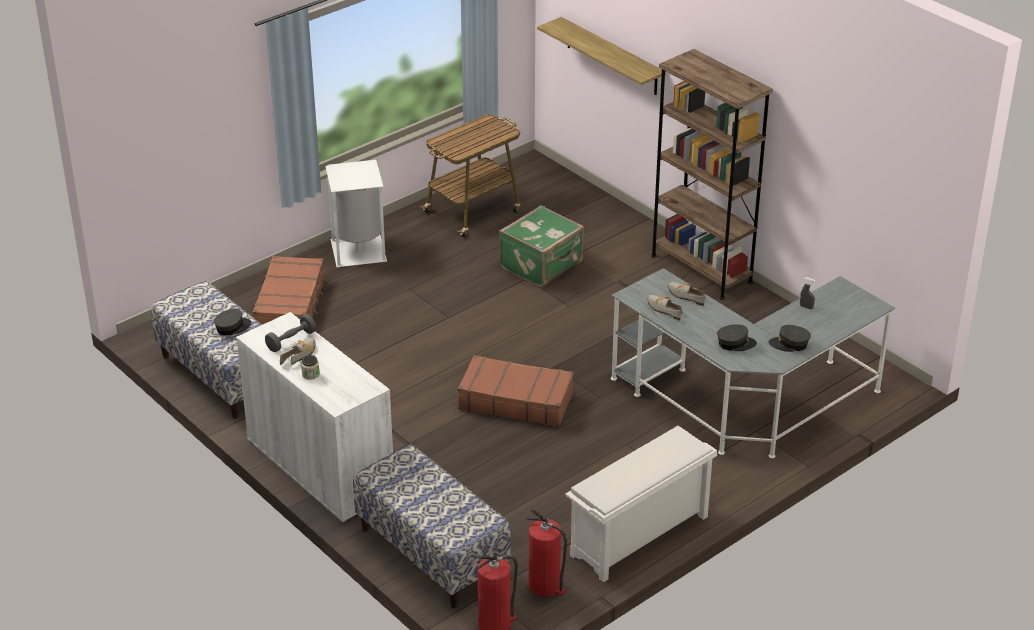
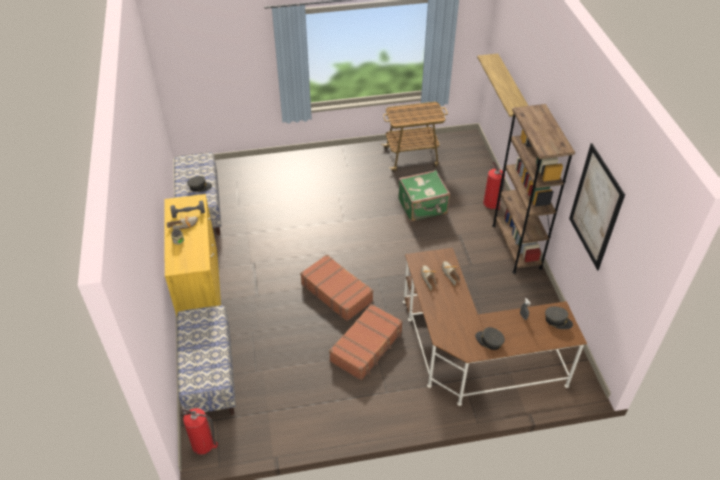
camera: 30 degrees right, 10 degrees up
white cabinet [236,312,393,523] -> yellow cabinet [164,194,221,316]
brown suitcase [253,256,327,325] -> brown suitcase moved to [329,304,403,381]
white trash can [325,160,387,267] -> none
fire extinguisher [527,509,567,597] -> fire extinguisher moved to [483,161,505,210]
white shoe rack [566,426,717,582] -> none
grey desk [611,268,895,459] -> brown desk [403,248,587,406]
grey cap [717,324,757,351] -> grey cap moved to [545,306,573,329]
none -> picture [569,143,625,270]

